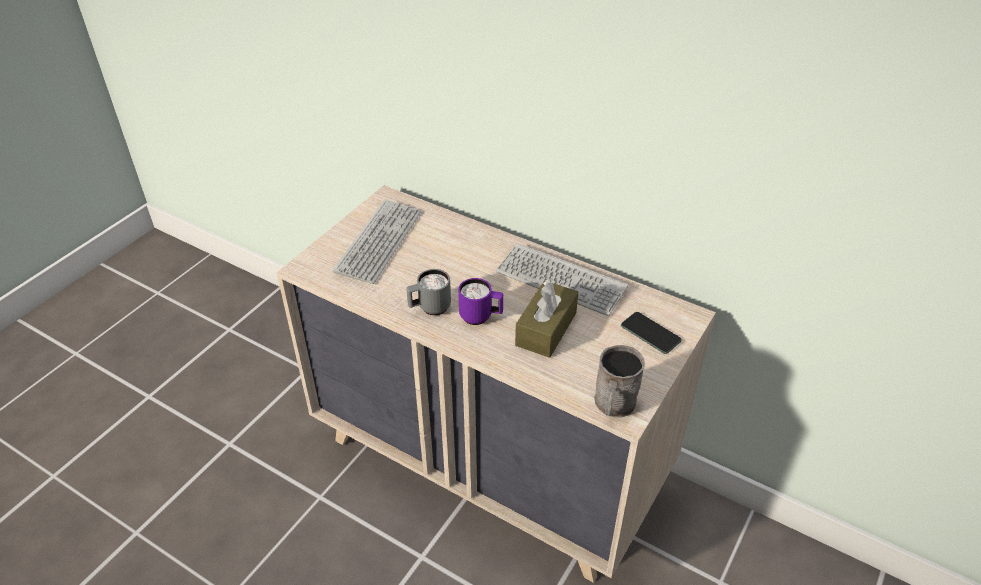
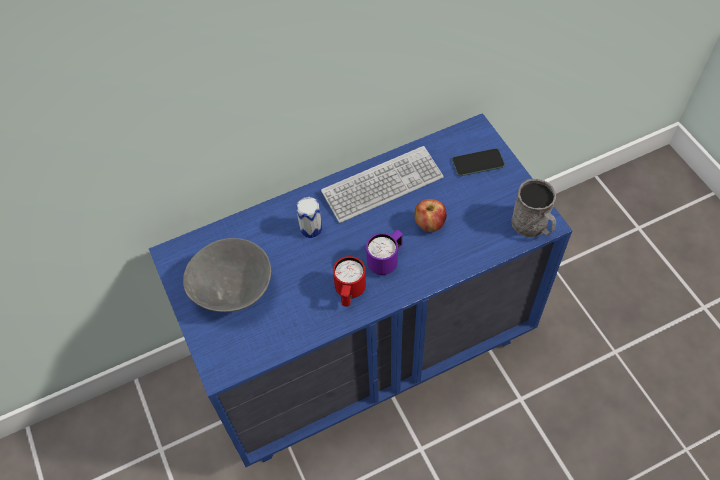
camera: 55 degrees left, 15 degrees up
beige dresser [276,185,716,583] -> blue dresser [149,113,572,467]
keyboard [333,200,421,284] -> grey bowl [183,238,271,312]
grey mug [406,269,451,315] -> red mug [333,256,366,307]
brown tissue box [515,280,578,358] -> apple [414,199,447,232]
none -> can [296,197,322,238]

